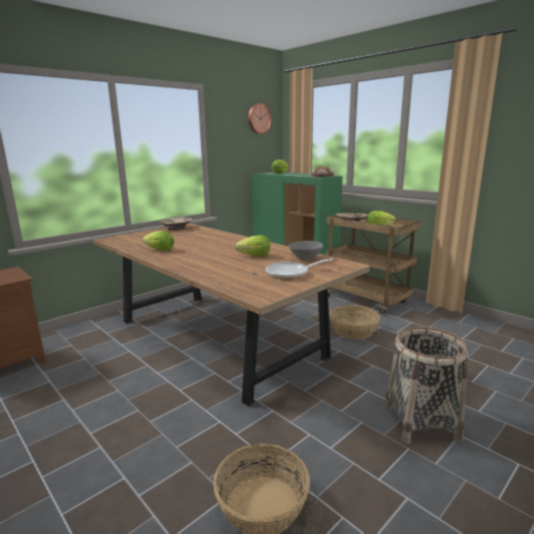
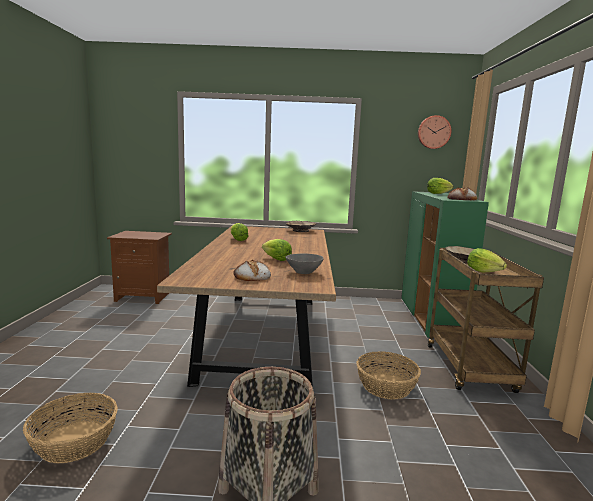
camera: 45 degrees right, 5 degrees down
frying pan [266,258,333,279] -> bread [233,260,271,281]

